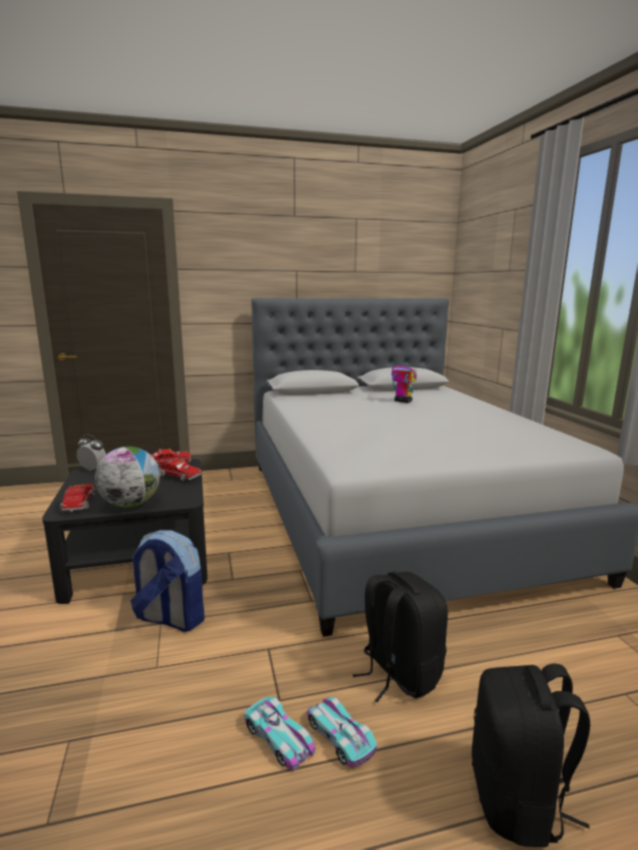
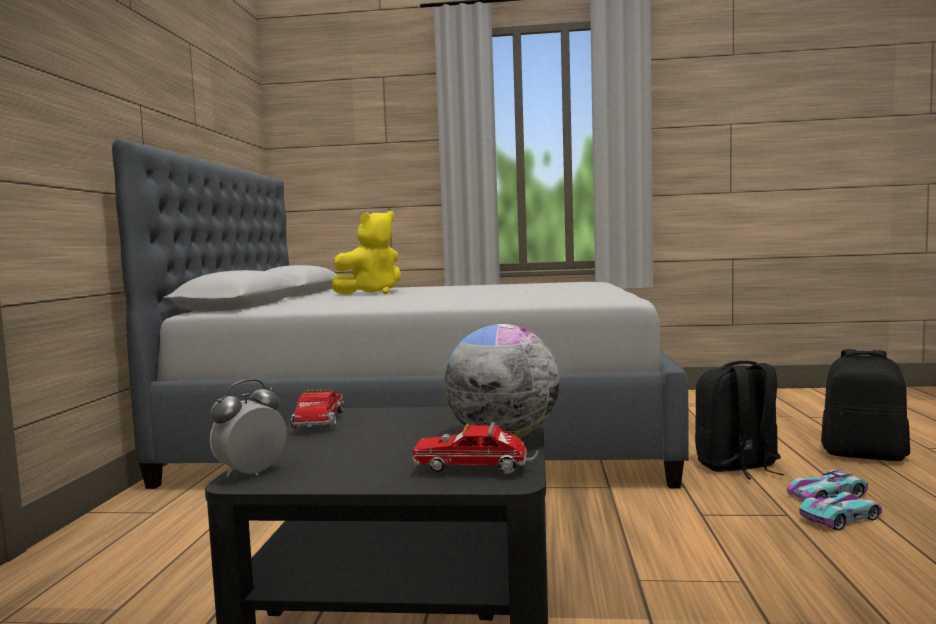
camera: 70 degrees left, 10 degrees down
backpack [130,530,205,632] -> none
toy truck [159,458,201,481] -> none
toy robot [391,356,418,403] -> yellow plush toy [332,211,401,295]

